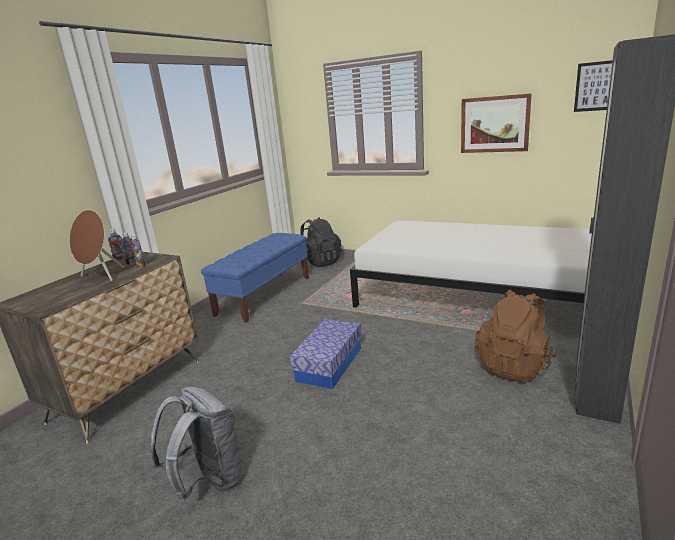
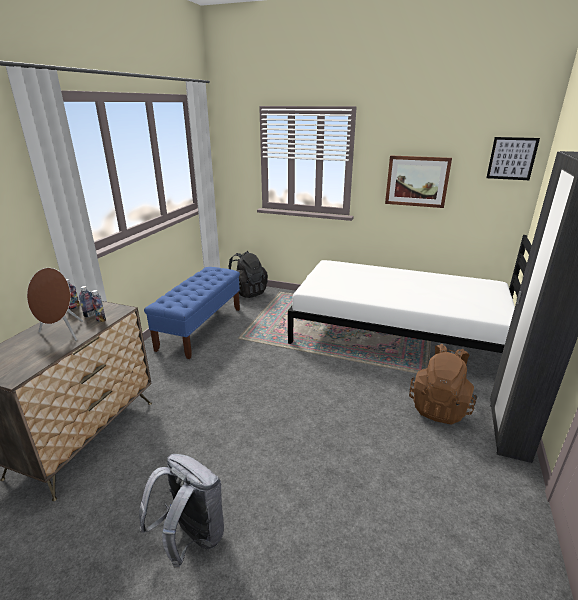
camera: 10 degrees left, 5 degrees up
storage box [290,319,362,389] -> none

